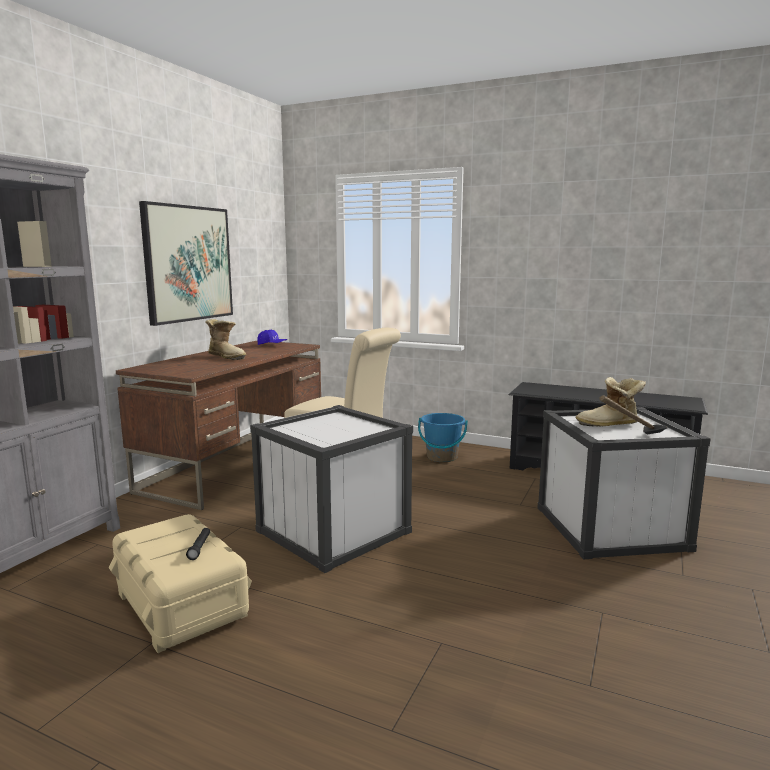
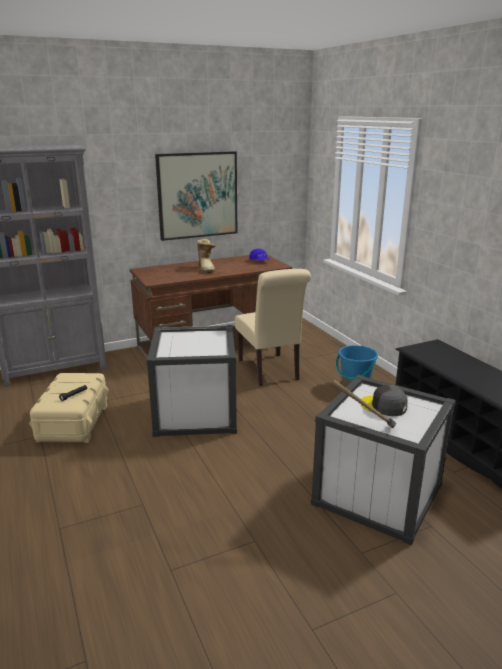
camera: 40 degrees right, 10 degrees up
boot [576,377,646,427] -> grey cap [361,385,408,416]

